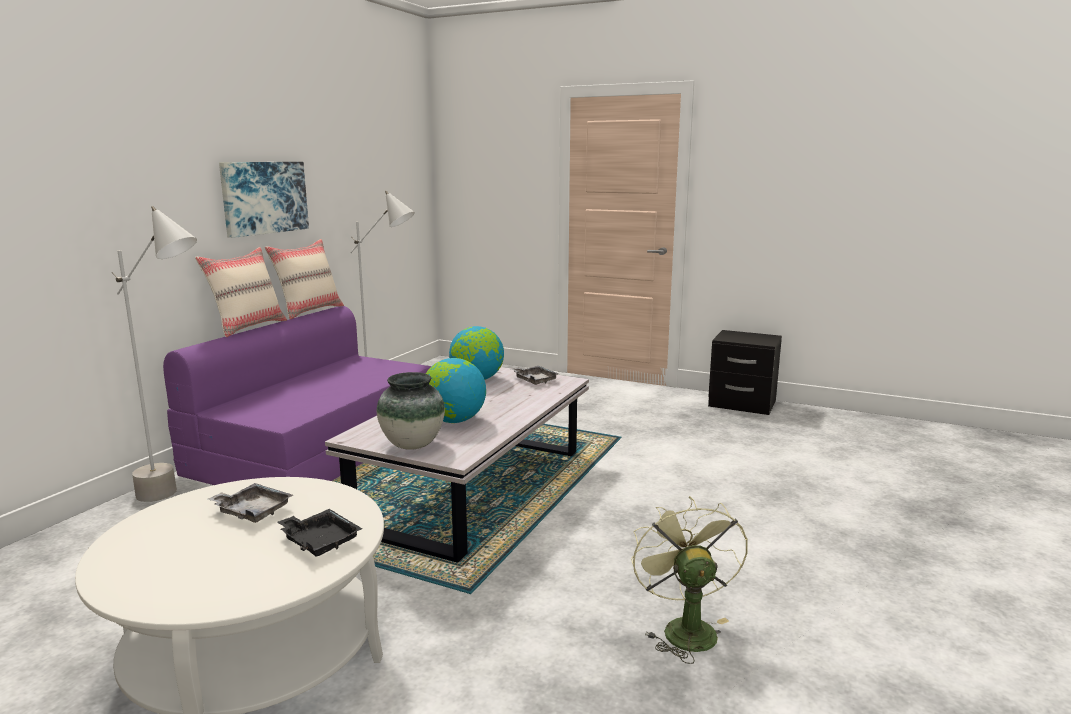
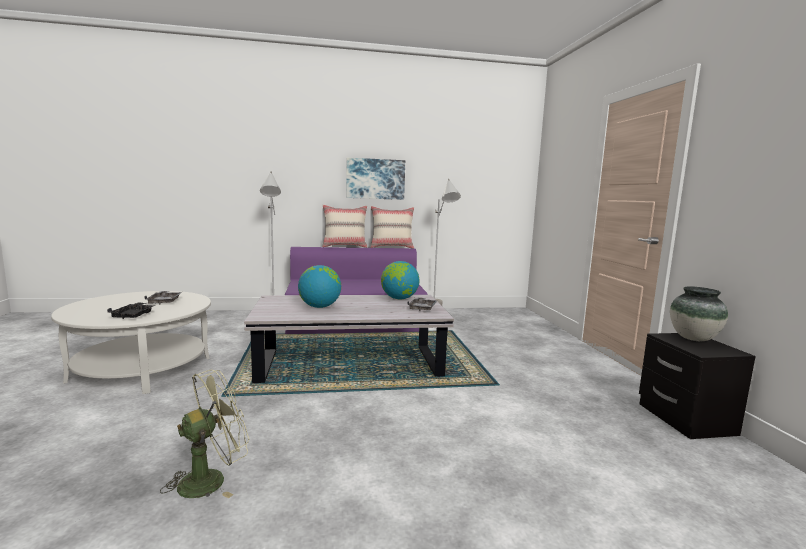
camera: 55 degrees right, 5 degrees down
vase [377,372,445,450] -> vase moved to [670,286,728,341]

